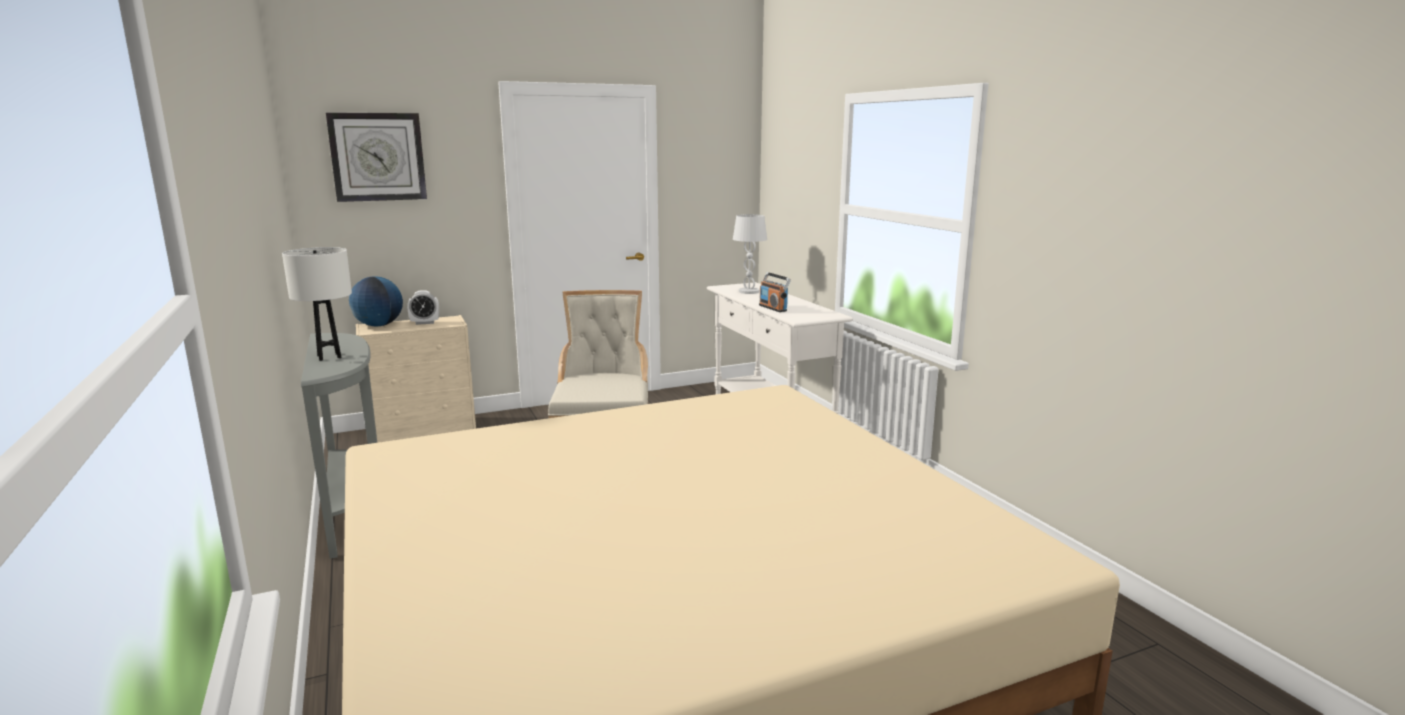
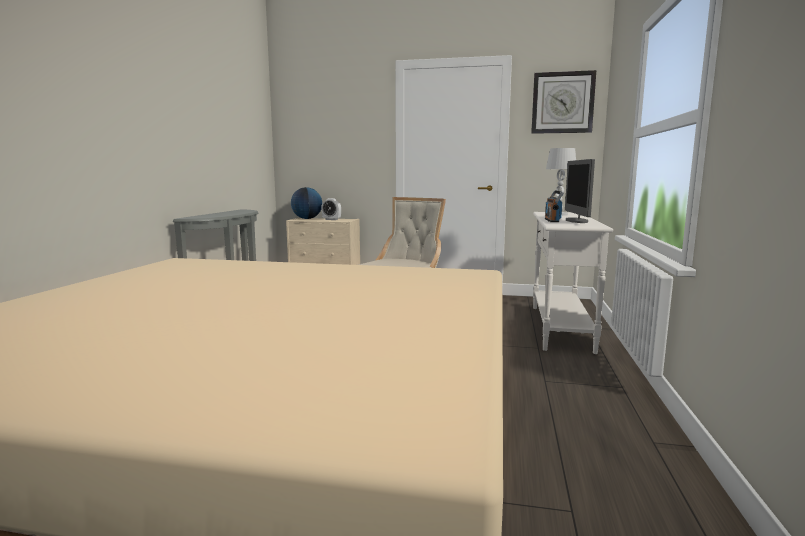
camera: 35 degrees right, 5 degrees down
white table lamp [282,247,352,361] -> none
wall clock [326,112,427,202] -> wall clock moved to [531,70,596,134]
none -> monitor [565,159,595,223]

